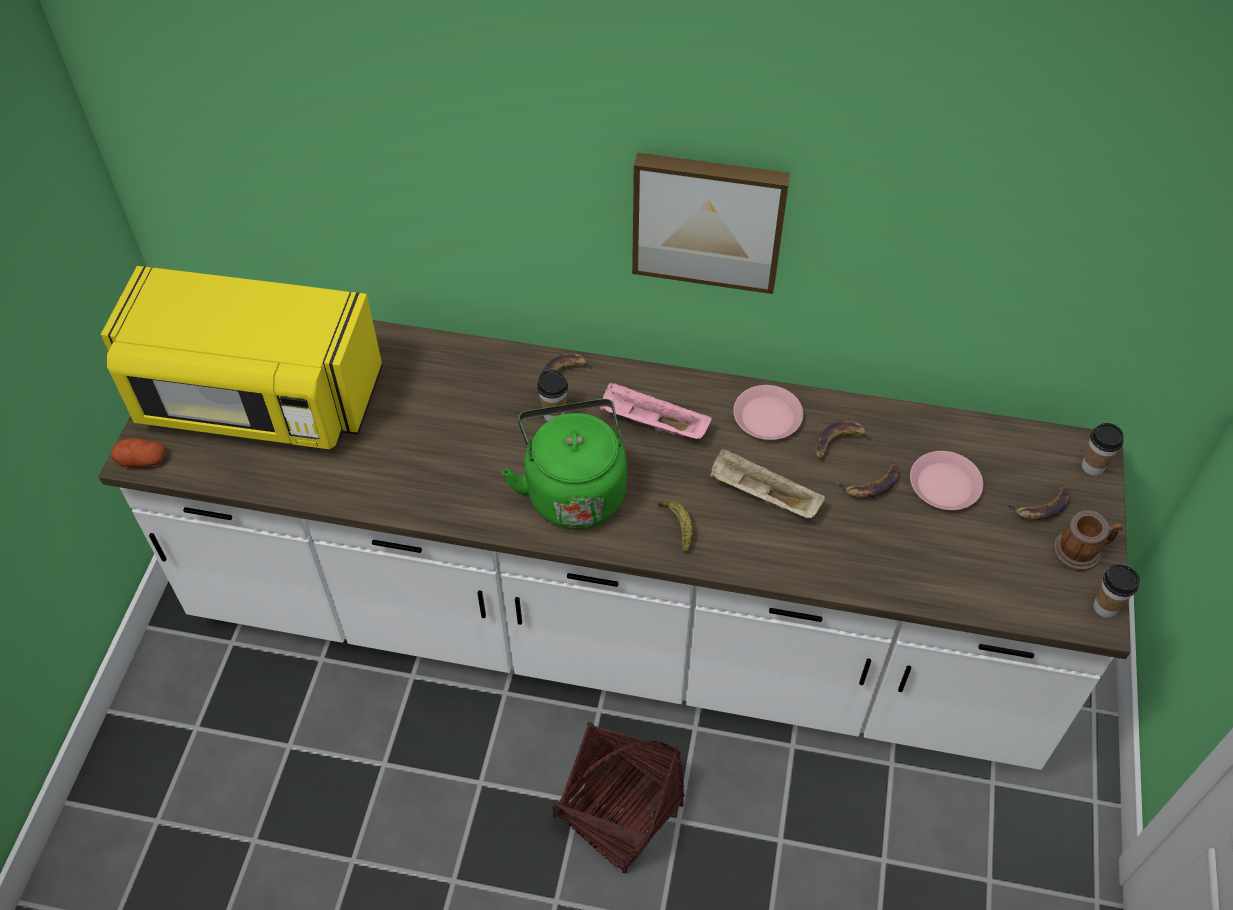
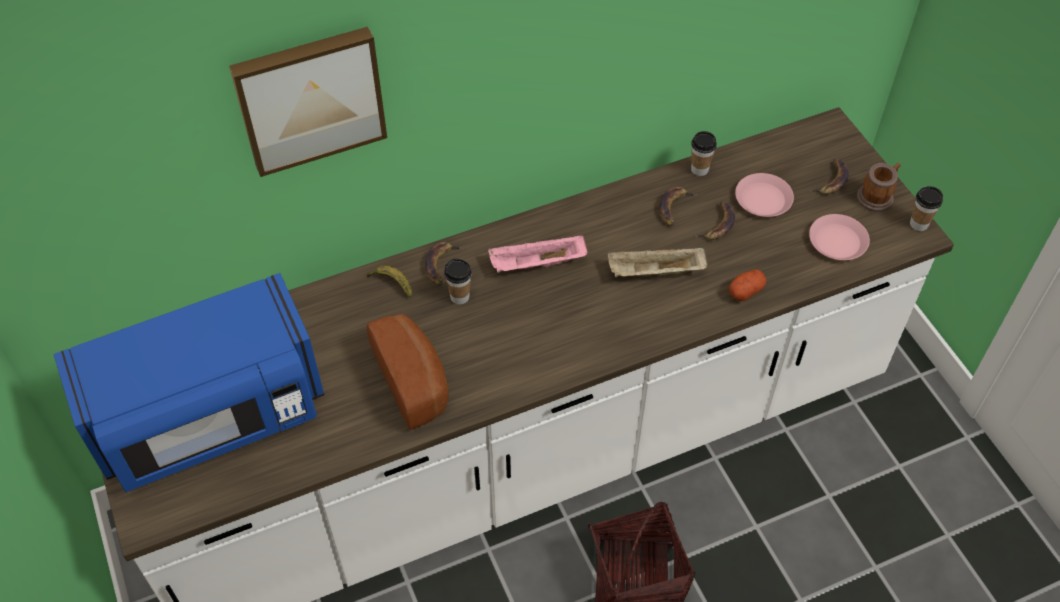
camera: 35 degrees left, 0 degrees up
yellow microwave [101,266,383,449] -> blue microwave [54,273,324,492]
potato [111,438,166,467] -> potato moved to [729,269,766,301]
green kettle [502,399,627,529] -> none
picture [632,153,790,294] -> picture moved to [229,27,387,177]
banana [658,501,693,552] -> banana moved to [367,265,412,297]
pink plate [733,385,803,440] -> pink plate moved to [809,214,870,260]
cup [1082,423,1124,476] -> cup moved to [691,131,717,176]
none -> bread [367,314,449,430]

